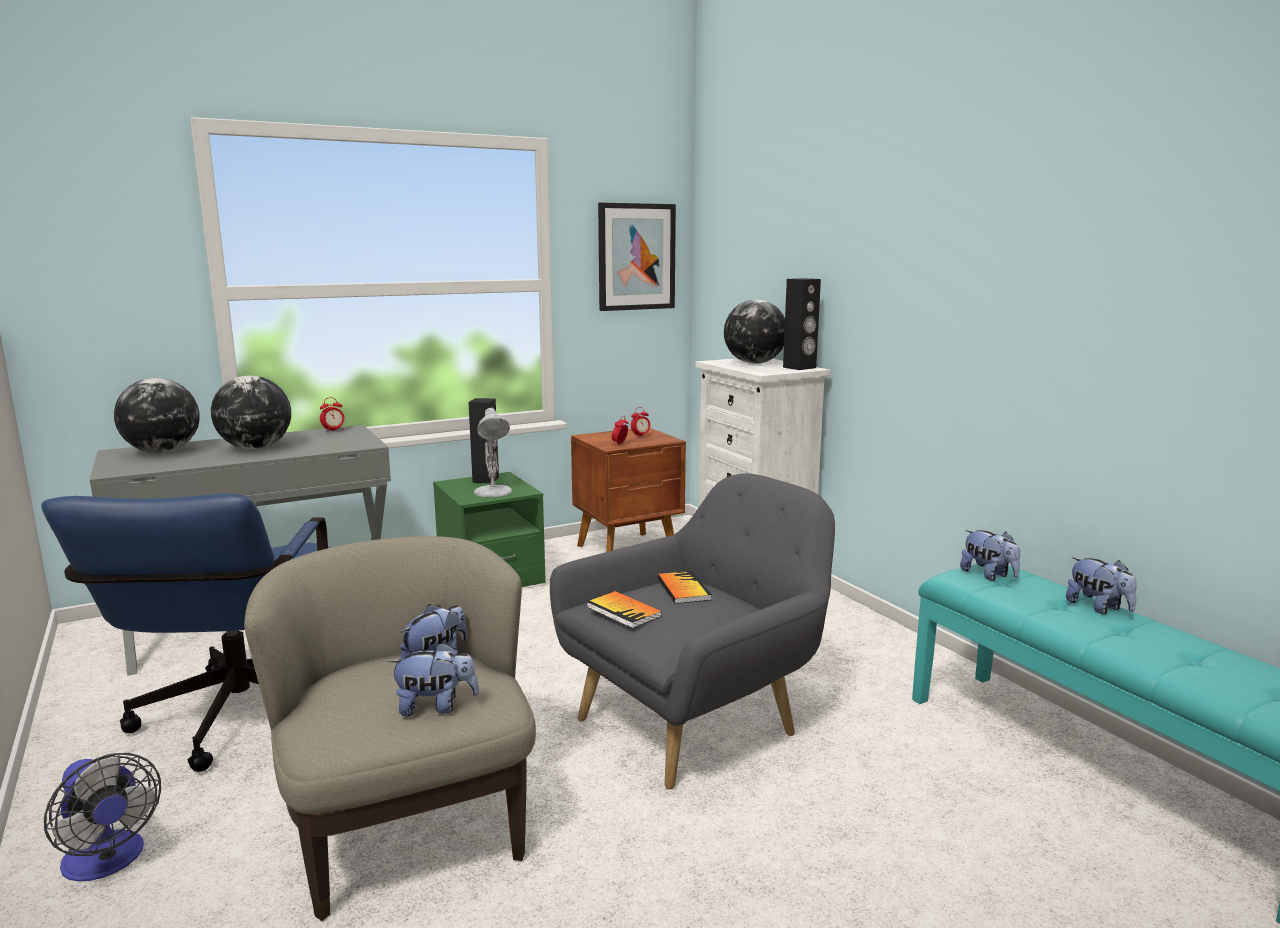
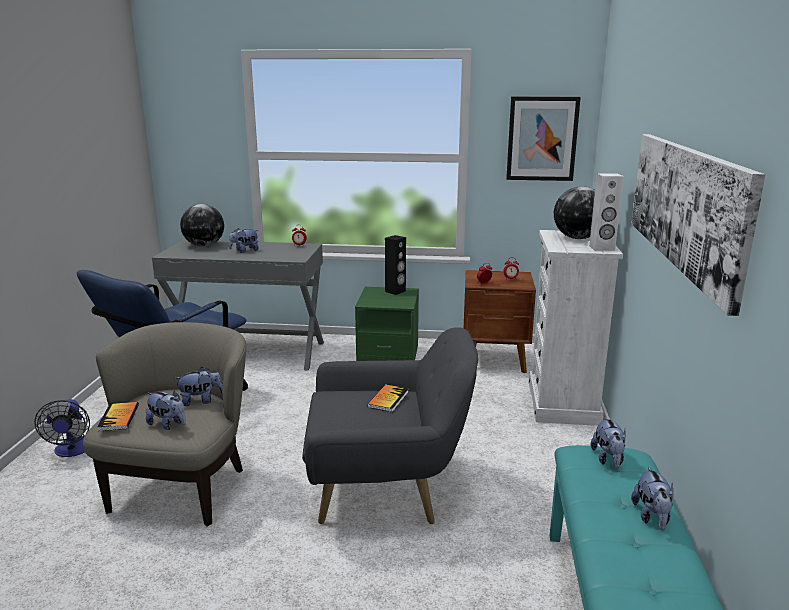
camera: 35 degrees right, 5 degrees up
globe [211,375,291,449] -> plush toy [229,228,259,253]
white table lamp [474,408,513,497] -> none
book [587,591,662,628] -> book moved to [97,402,139,431]
black speaker [783,278,821,370] -> white speaker [589,173,624,251]
none -> picture [631,134,766,316]

